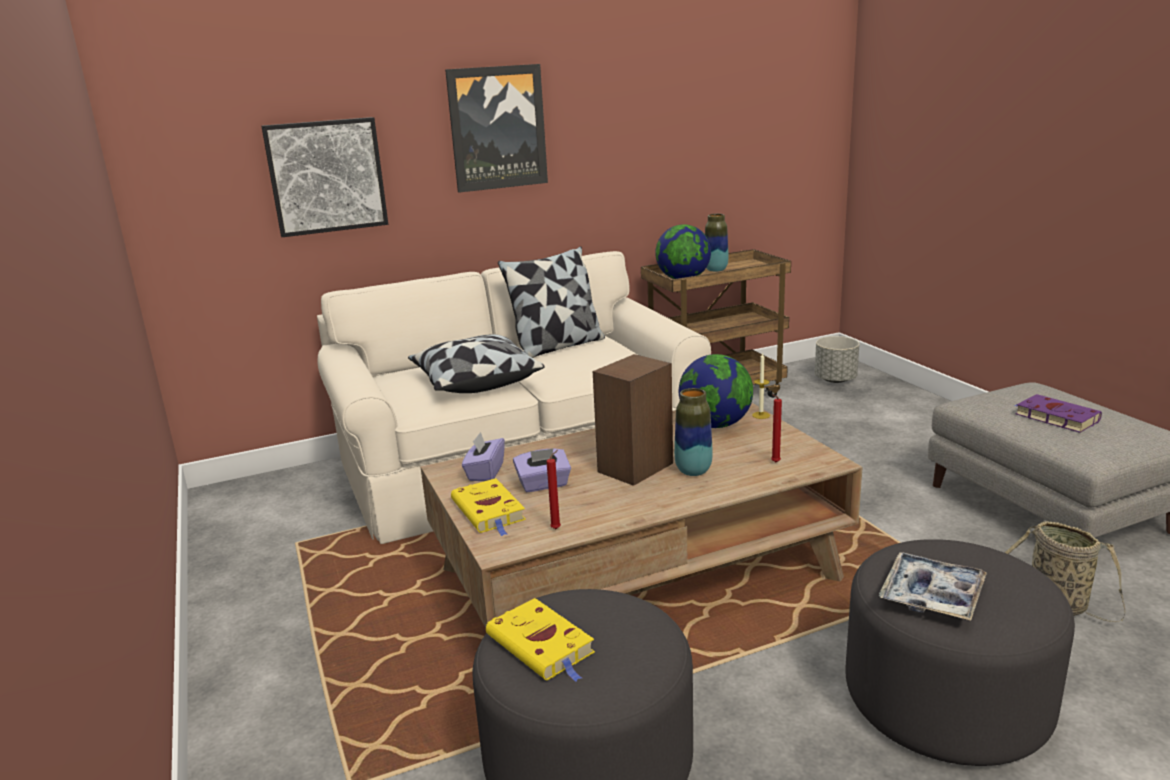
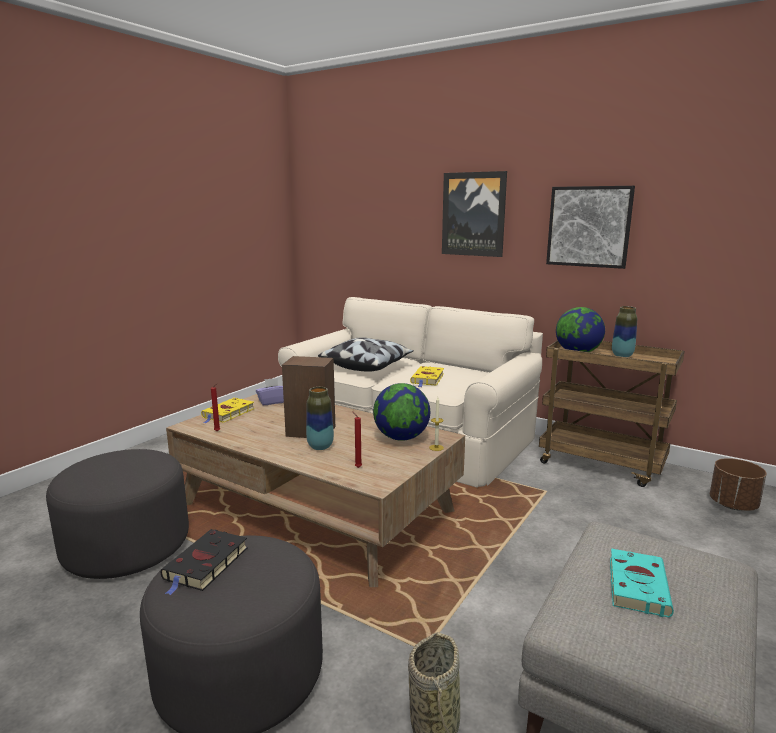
camera: 55 degrees right, 5 degrees down
picture [261,117,388,237] -> picture moved to [546,186,635,269]
yellow book [486,598,595,682] -> yellow book moved to [410,366,444,387]
pillow [498,246,605,358] -> none
purple tissue box [513,448,571,492] -> none
grey planter [815,336,859,383] -> brown planter [710,458,767,511]
tray [879,552,987,620] -> black book [161,529,248,595]
purple book [1014,394,1102,433] -> turquoise book [610,548,674,617]

